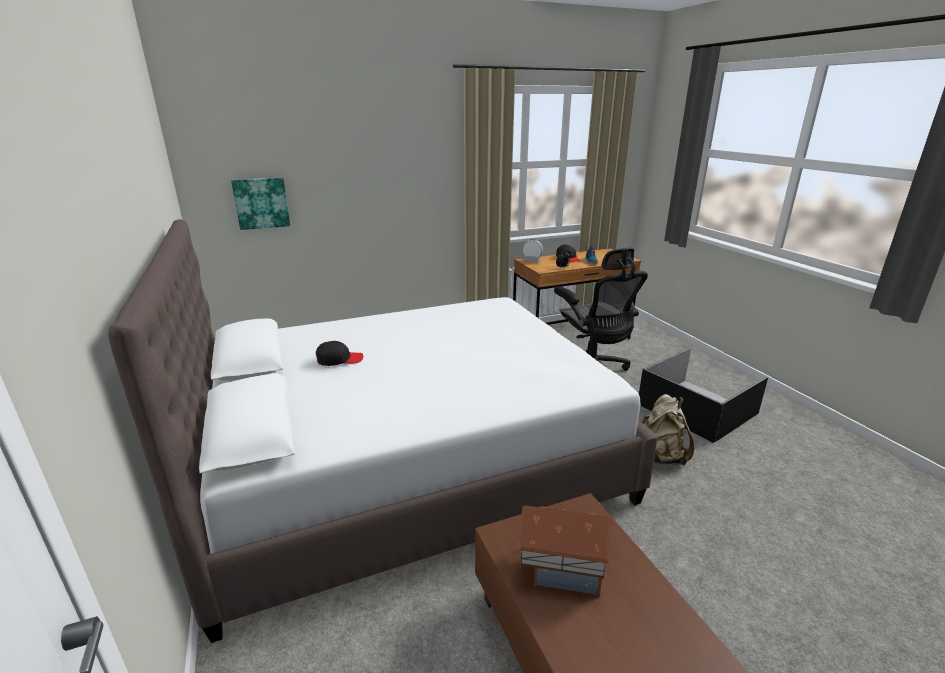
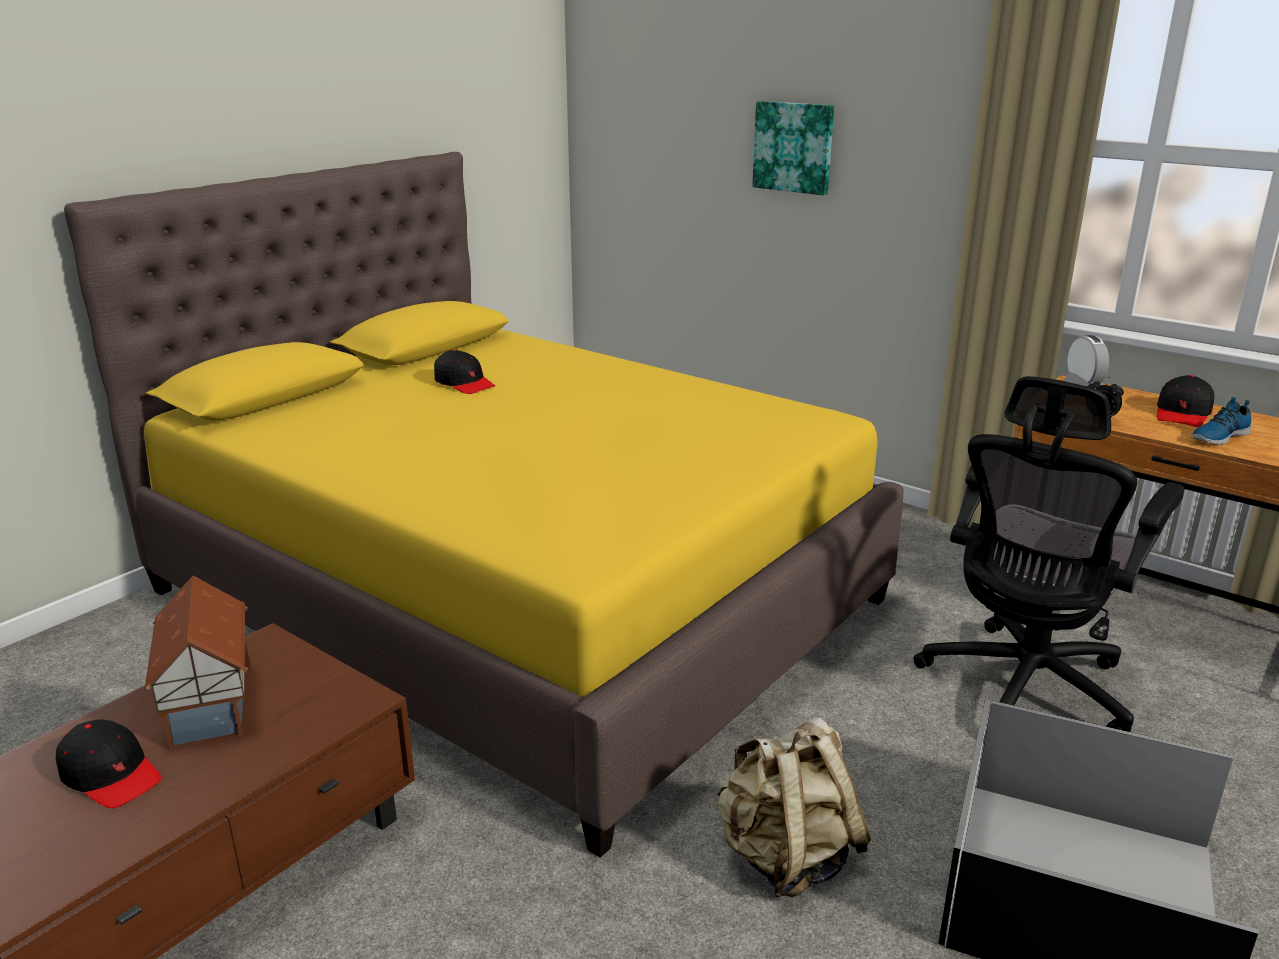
camera: 60 degrees right, 0 degrees up
white bed [108,219,658,643] -> yellow bed [64,152,904,858]
picture [231,178,290,230] -> picture moved to [752,101,834,195]
none -> black cap [56,719,162,808]

